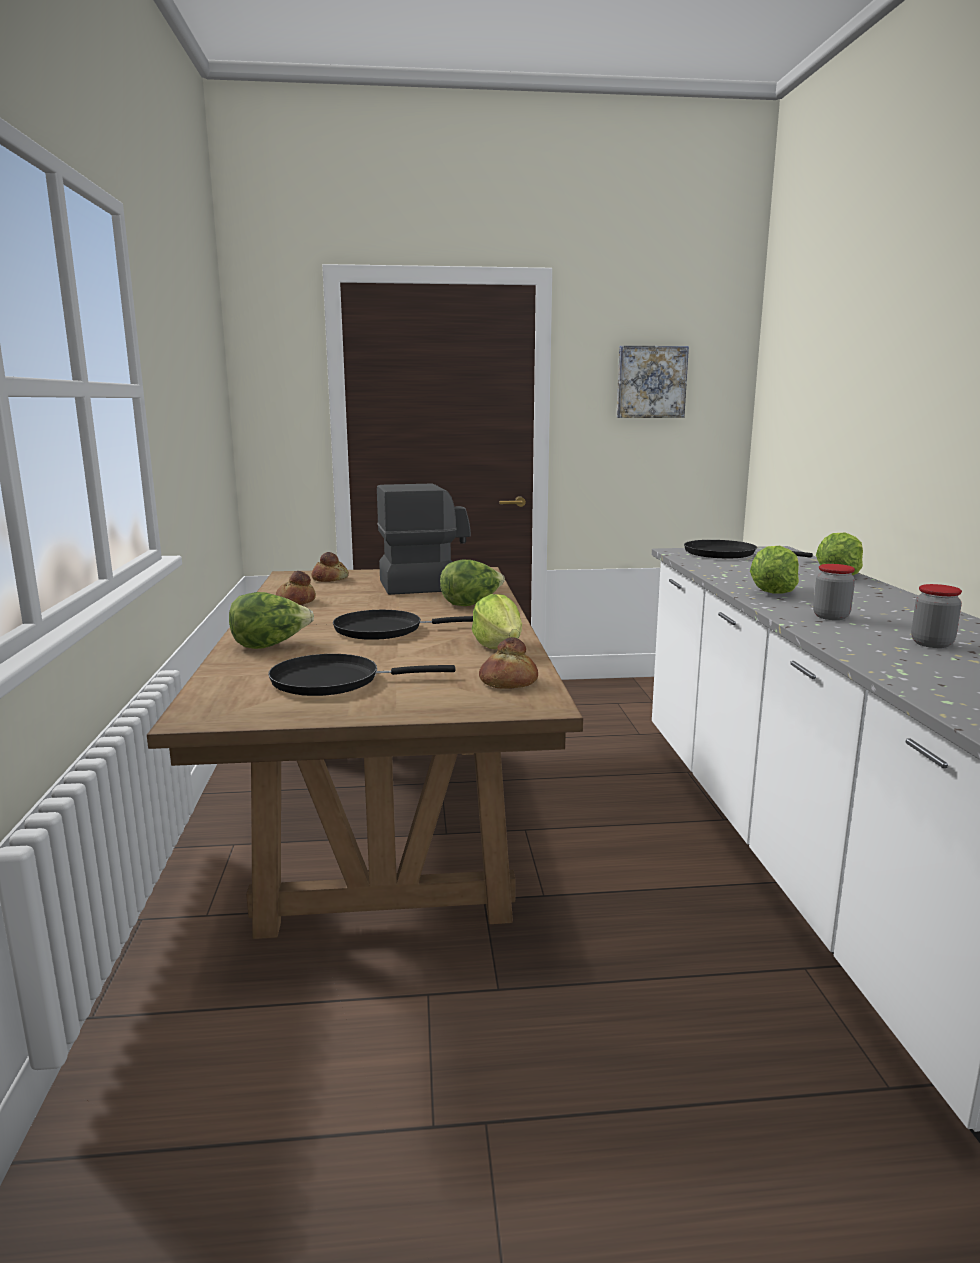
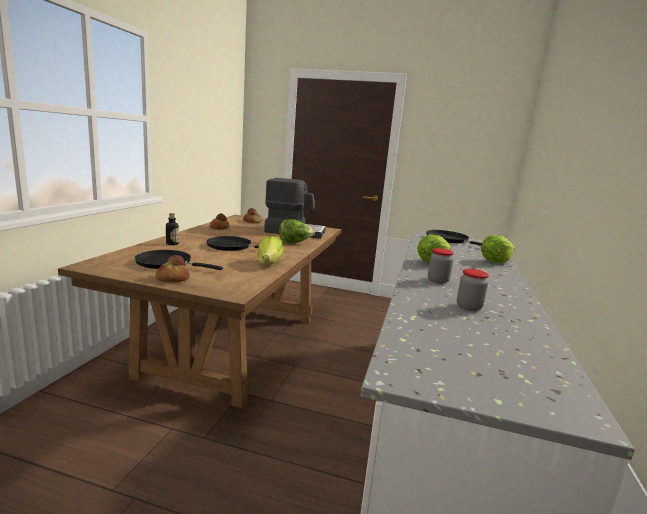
camera: 20 degrees right, 0 degrees up
lettuce [229,592,314,649] -> bottle [166,213,179,245]
bread [479,637,538,689] -> bread moved to [155,255,190,283]
picture [616,346,689,418] -> none

